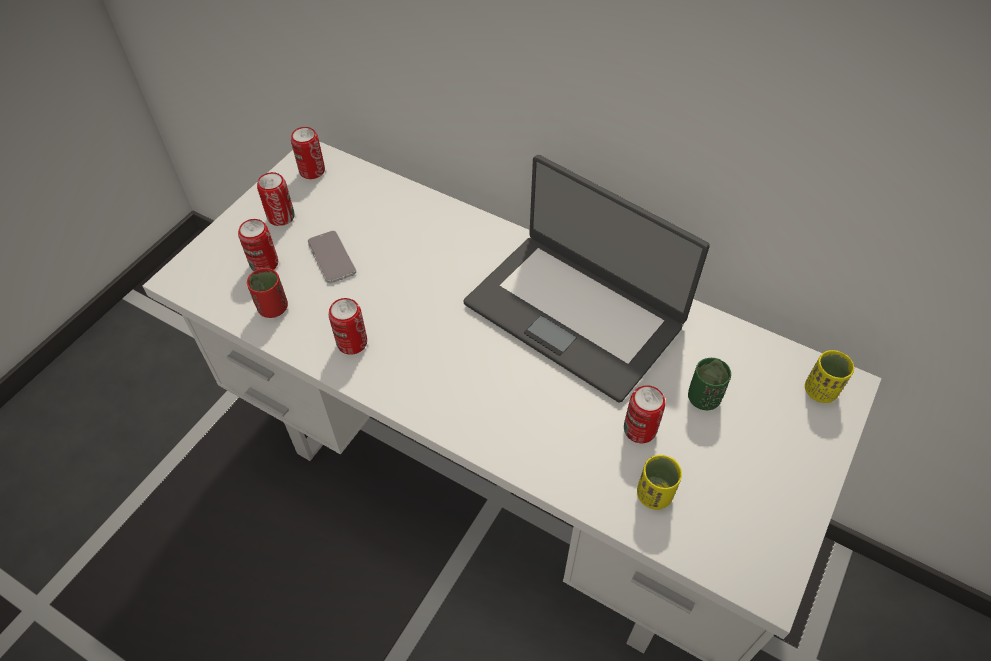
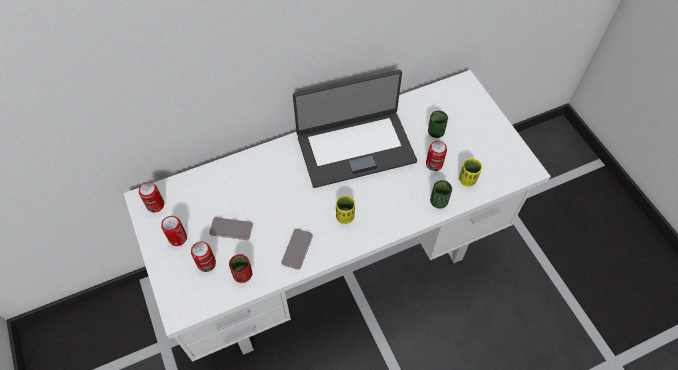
camera: 55 degrees left, 5 degrees up
can [329,298,367,355] -> phone [281,229,313,270]
yellow cup [805,350,854,403] -> yellow cup moved to [336,195,355,224]
none -> green cup [430,180,452,209]

